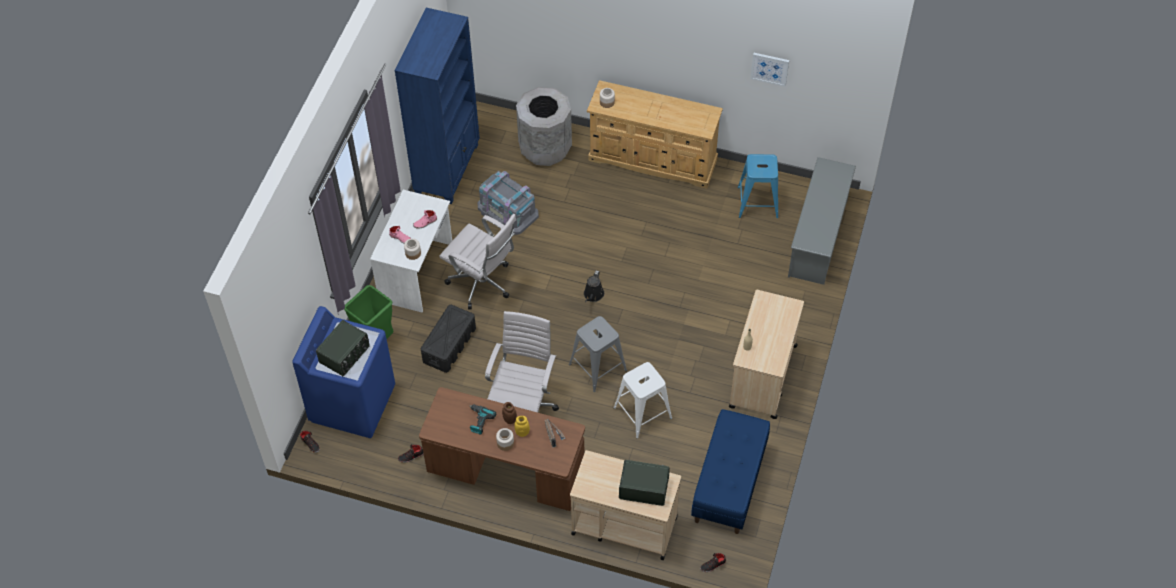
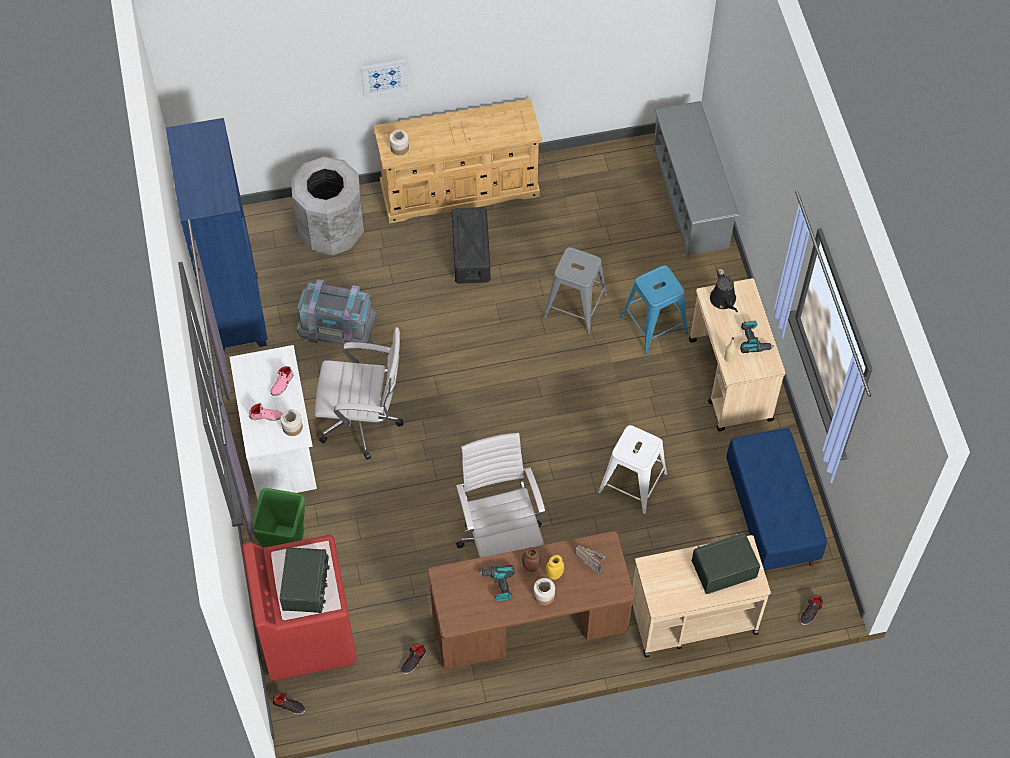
camera: 30 degrees left, 5 degrees up
blue washing machine [292,306,395,438] -> red washing machine [242,535,357,681]
black storage box [421,305,476,373] -> black storage box moved to [452,207,490,284]
grey stool [569,316,627,392] -> grey stool moved to [544,247,607,334]
black watering can [584,270,604,302] -> black watering can moved to [710,269,738,312]
blue stool [738,154,778,218] -> blue stool moved to [621,265,688,354]
picture [750,53,789,87] -> picture moved to [361,59,408,98]
none -> power drill [740,321,775,353]

